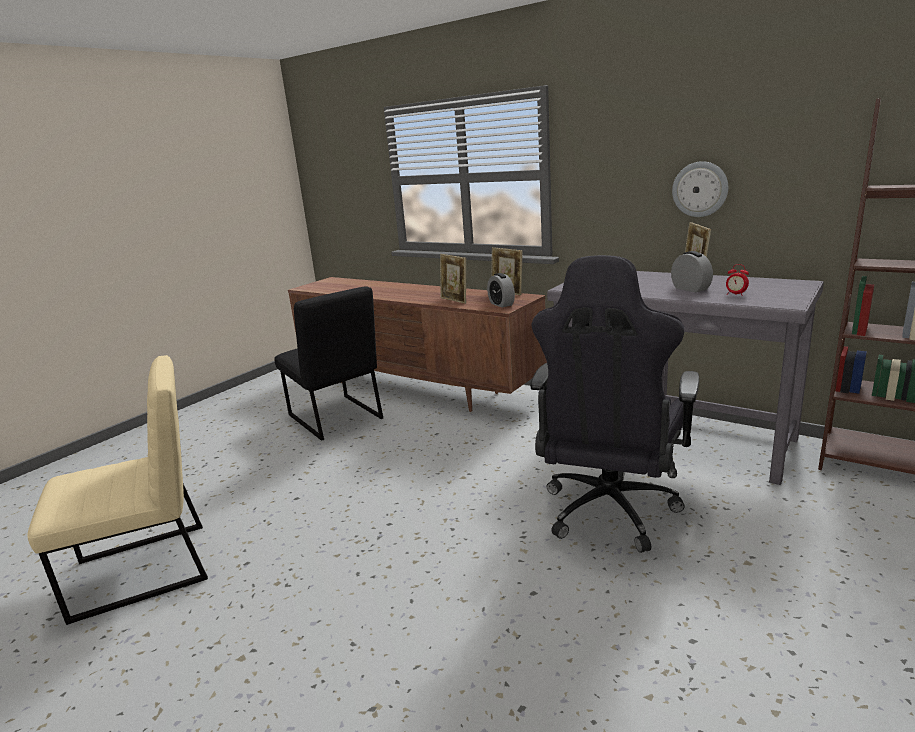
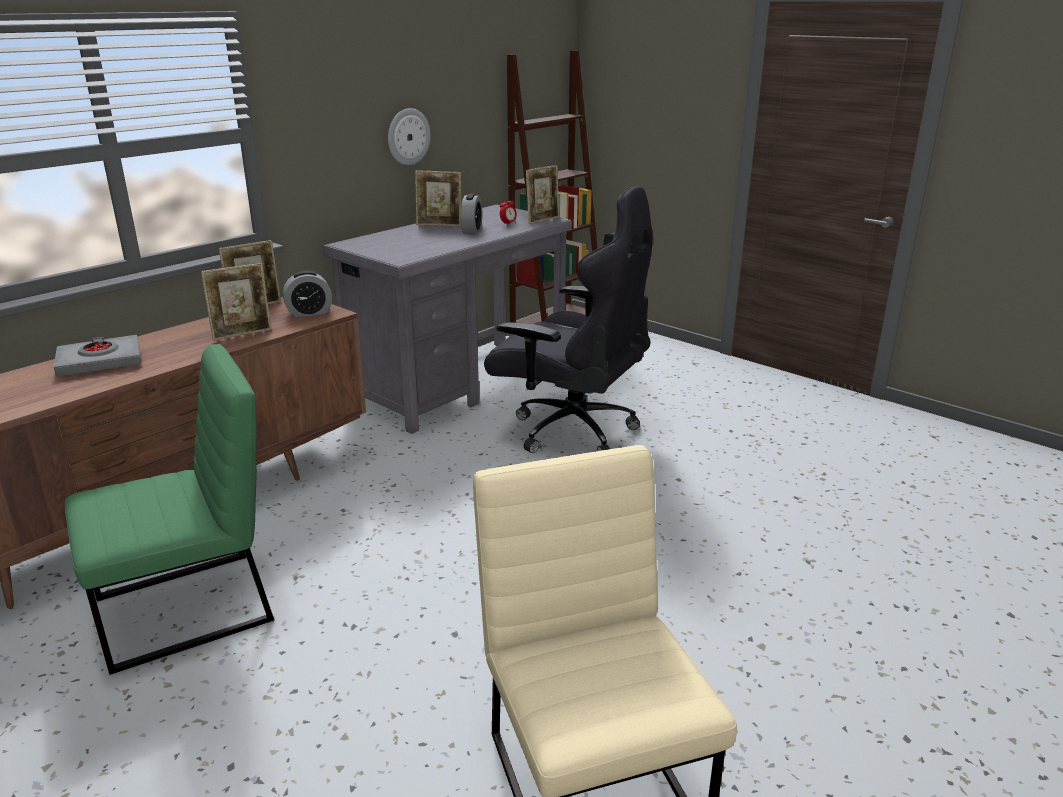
camera: 85 degrees left, 5 degrees up
black chair [274,286,383,441] -> green chair [65,344,274,675]
alarm clock [671,251,713,292] -> alarm clock turned 120 degrees clockwise [461,194,482,234]
none -> grey book [54,335,141,377]
none -> picture frame [526,165,559,224]

